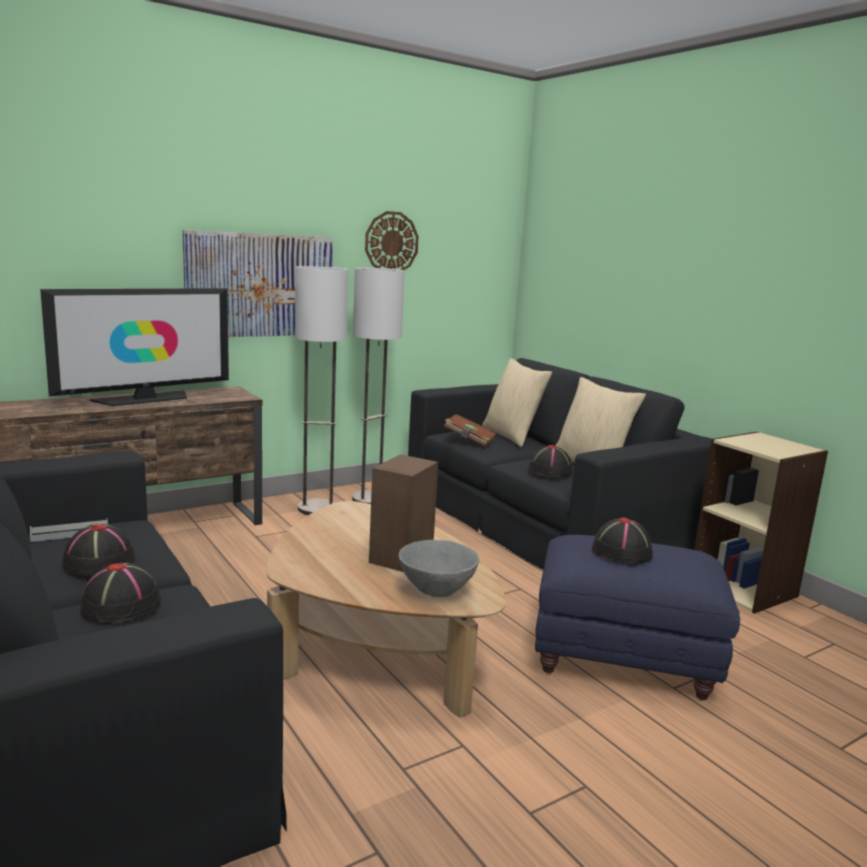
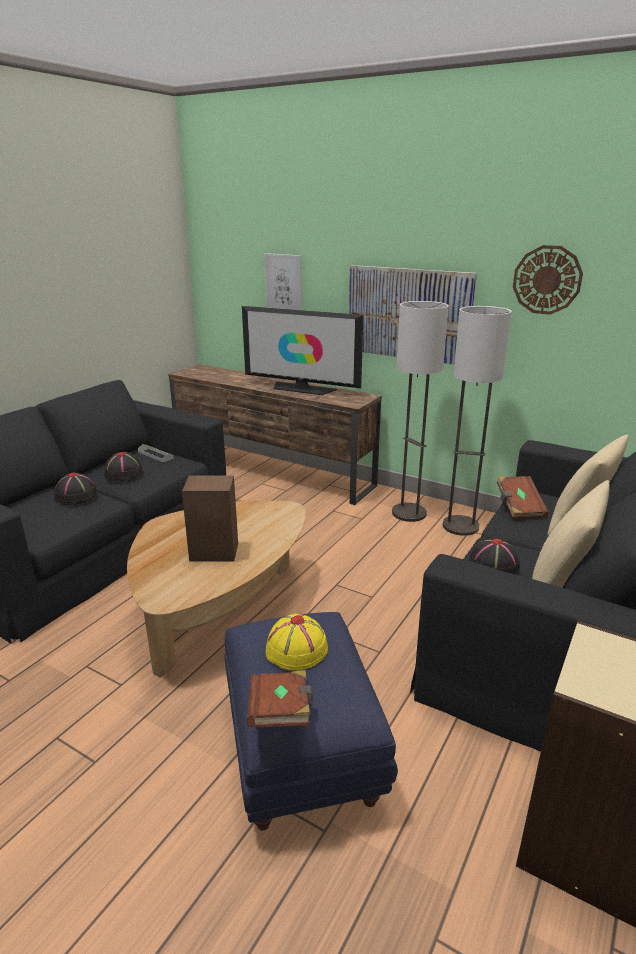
camera: 65 degrees right, 10 degrees up
grey bowl [398,540,479,597] -> none
black hat [592,517,653,564] -> yellow hat [266,613,328,671]
none -> brown book [247,670,313,727]
none -> picture [264,253,302,310]

